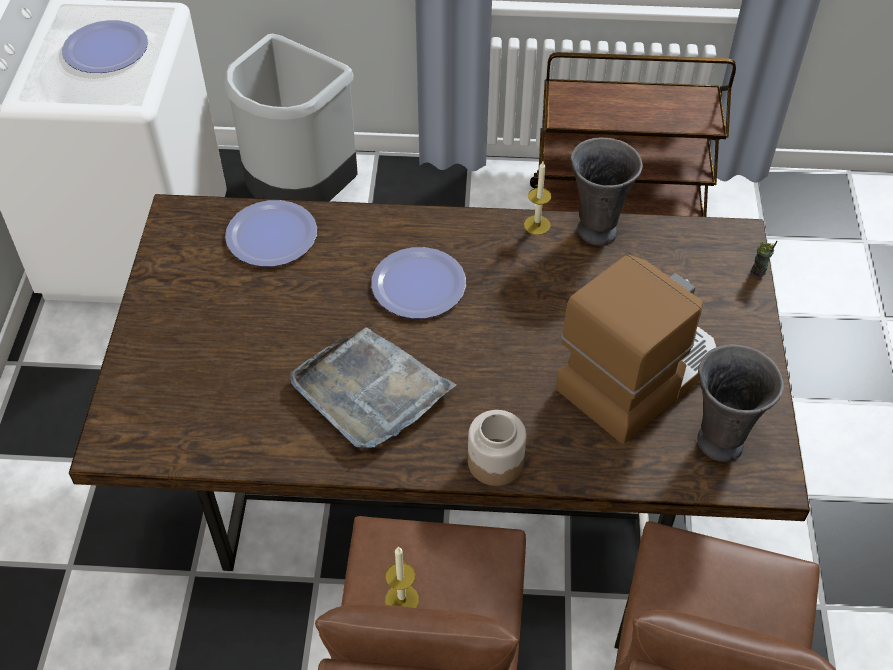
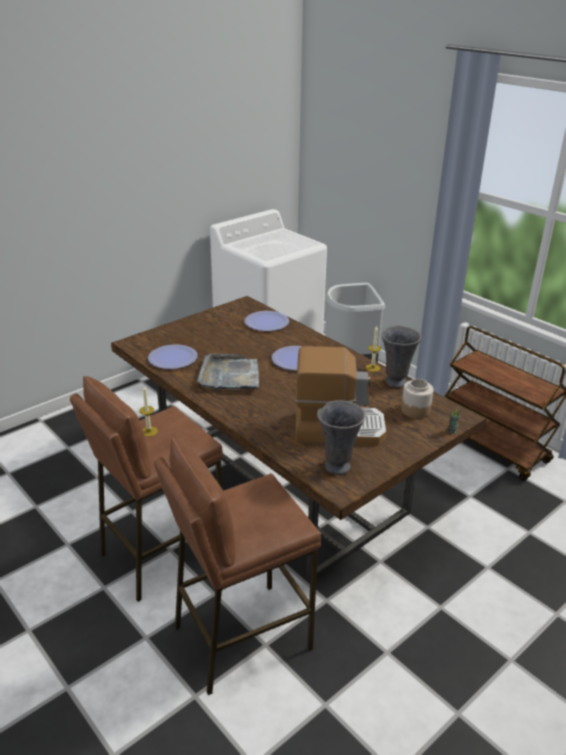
camera: 45 degrees right, 20 degrees down
plate [62,20,148,73] -> plate moved to [148,345,198,369]
jar [468,410,526,486] -> jar moved to [401,379,433,418]

